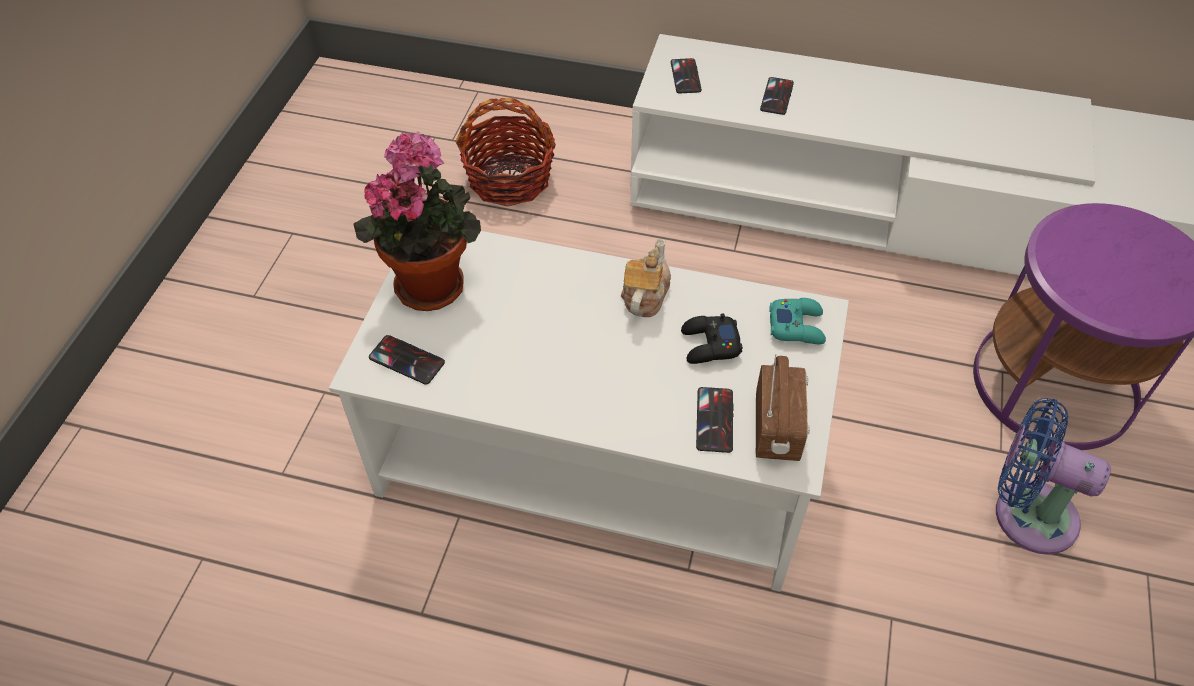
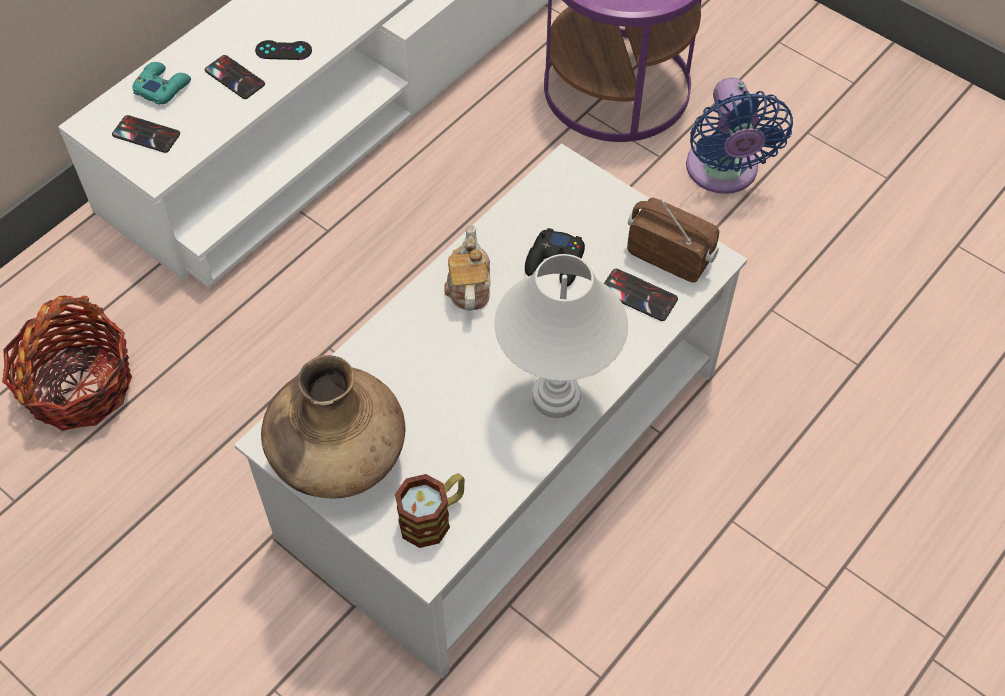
camera: 65 degrees left, 5 degrees up
potted plant [354,131,481,311] -> brown vase [261,355,406,498]
phone [369,335,445,385] -> mug [395,473,465,548]
teapot [621,239,671,317] -> teapot turned 45 degrees clockwise [444,224,490,311]
turquoise game controller [769,298,826,344] -> turquoise game controller moved to [132,62,191,105]
blue fan [996,398,1111,555] -> blue fan turned 60 degrees counterclockwise [686,77,793,194]
none -> black game controller [255,40,312,60]
none -> white table lamp [494,254,628,418]

